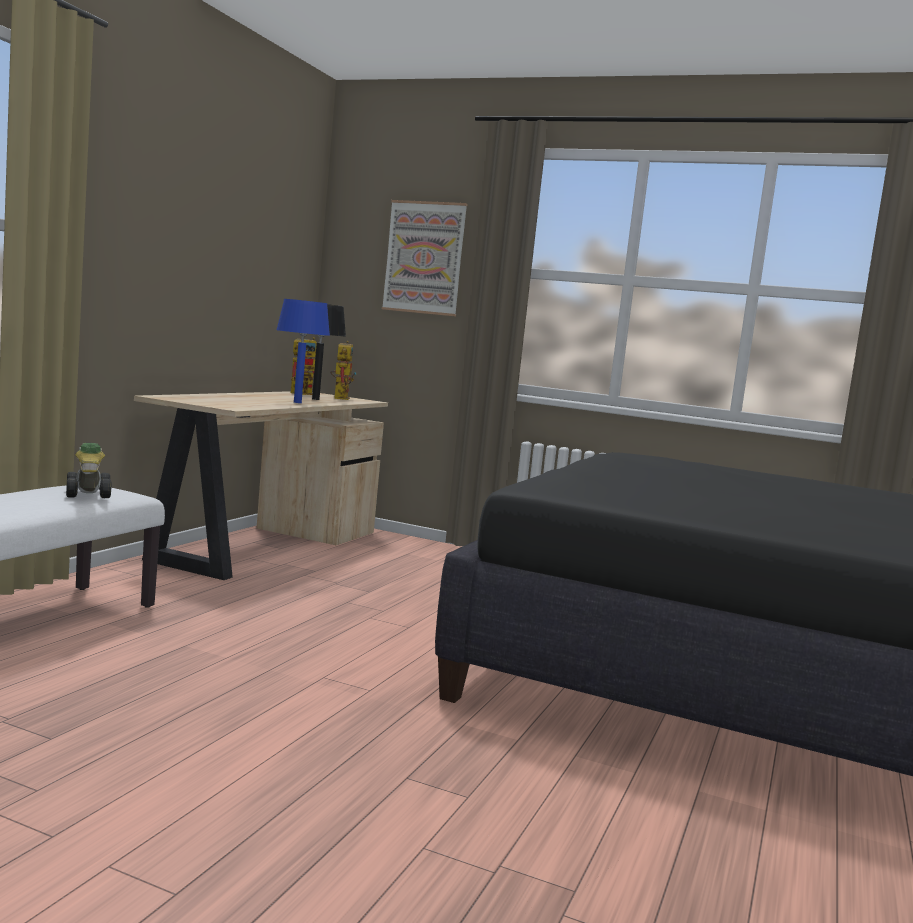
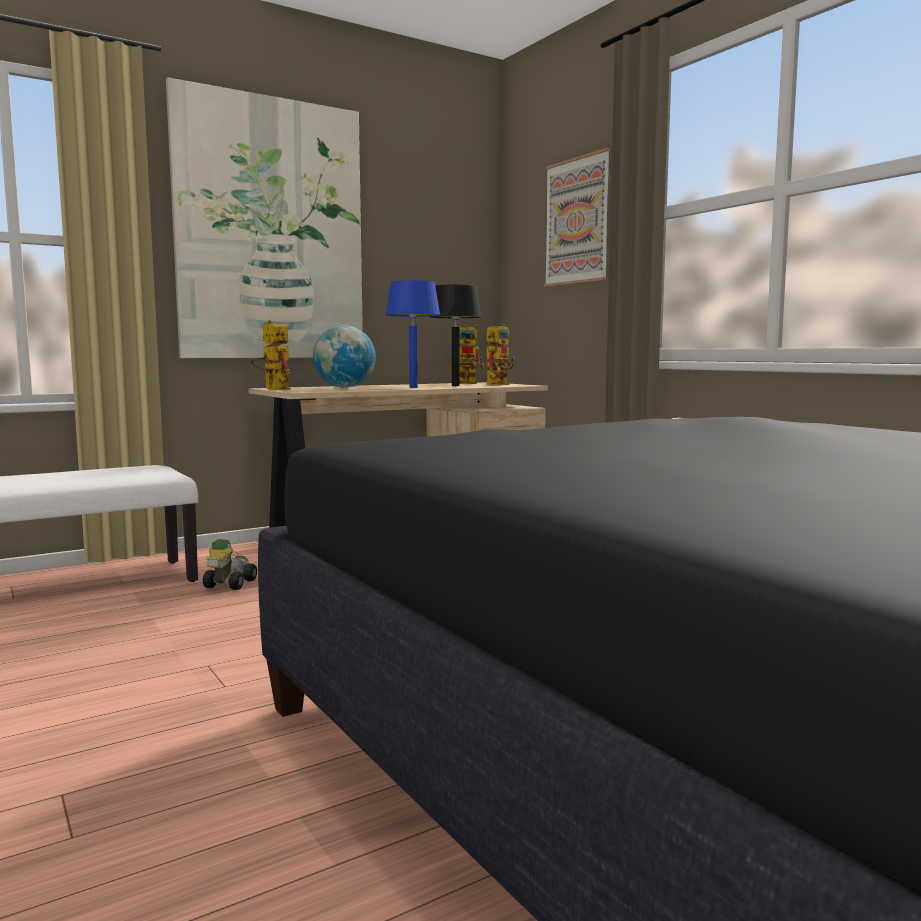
camera: 35 degrees right, 0 degrees up
toy car [66,443,111,498] -> toy car moved to [203,539,257,590]
none -> picture [166,77,363,358]
none -> toy robot [251,320,291,390]
none -> globe [313,325,376,388]

